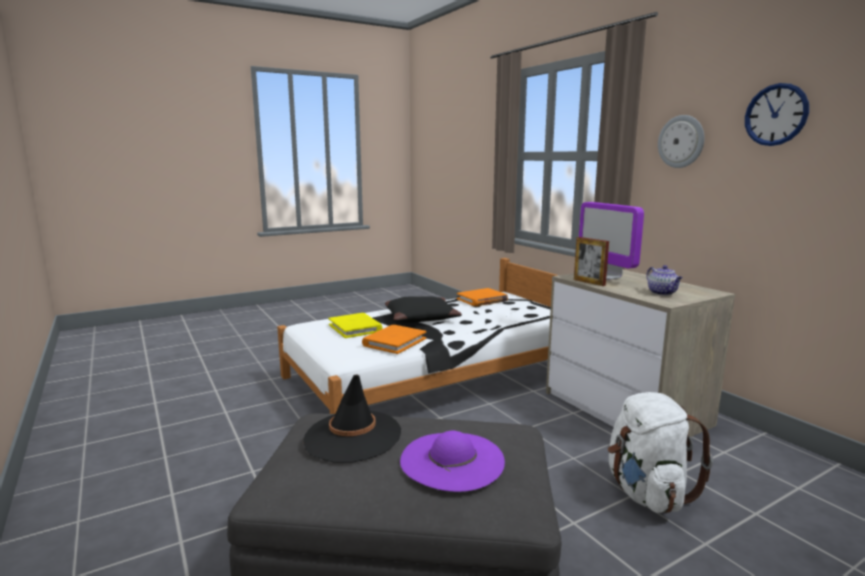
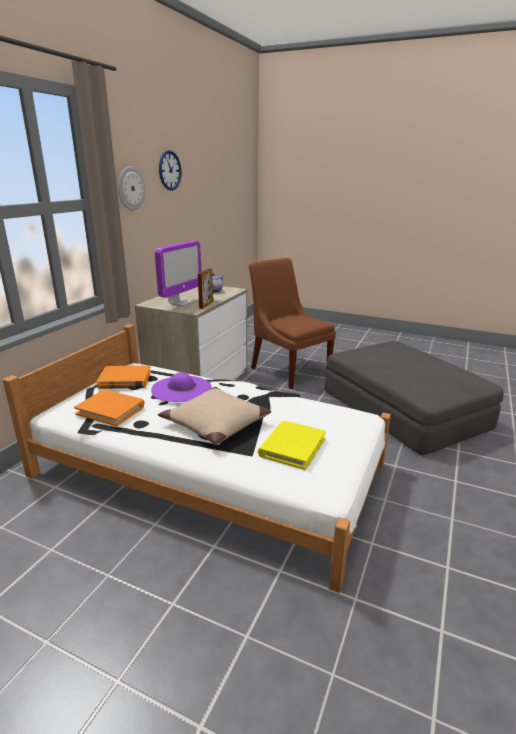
camera: 125 degrees left, 10 degrees up
black hat [303,374,401,462] -> none
orange book [362,325,426,354] -> orange book moved to [97,365,151,389]
black pillow [385,296,462,323] -> beige pillow [158,387,271,445]
purple hat [400,431,505,492] -> purple hat moved to [151,372,212,402]
white backpack [608,392,713,513] -> brown chair [249,258,336,389]

